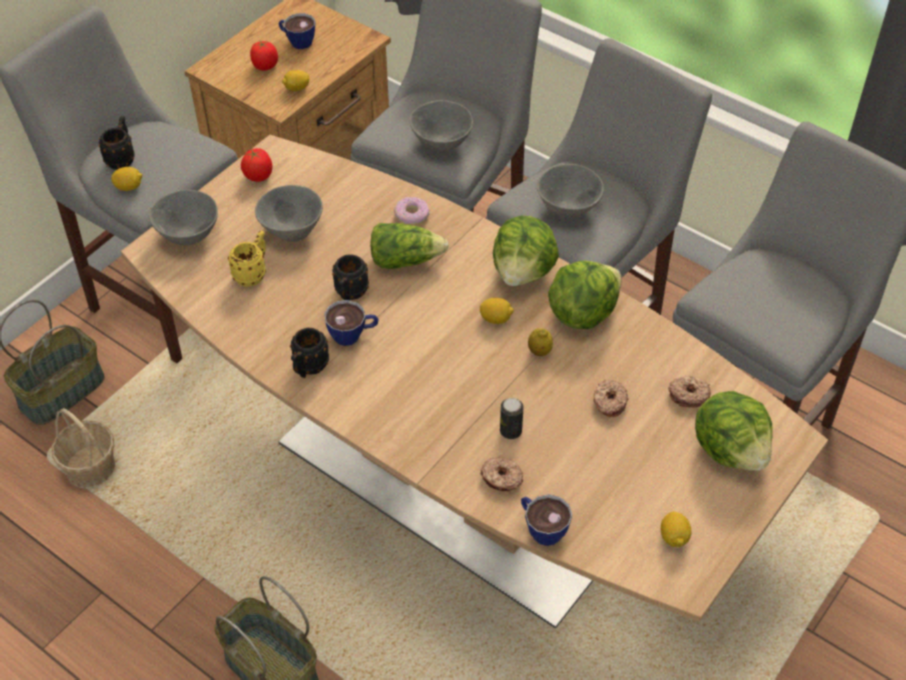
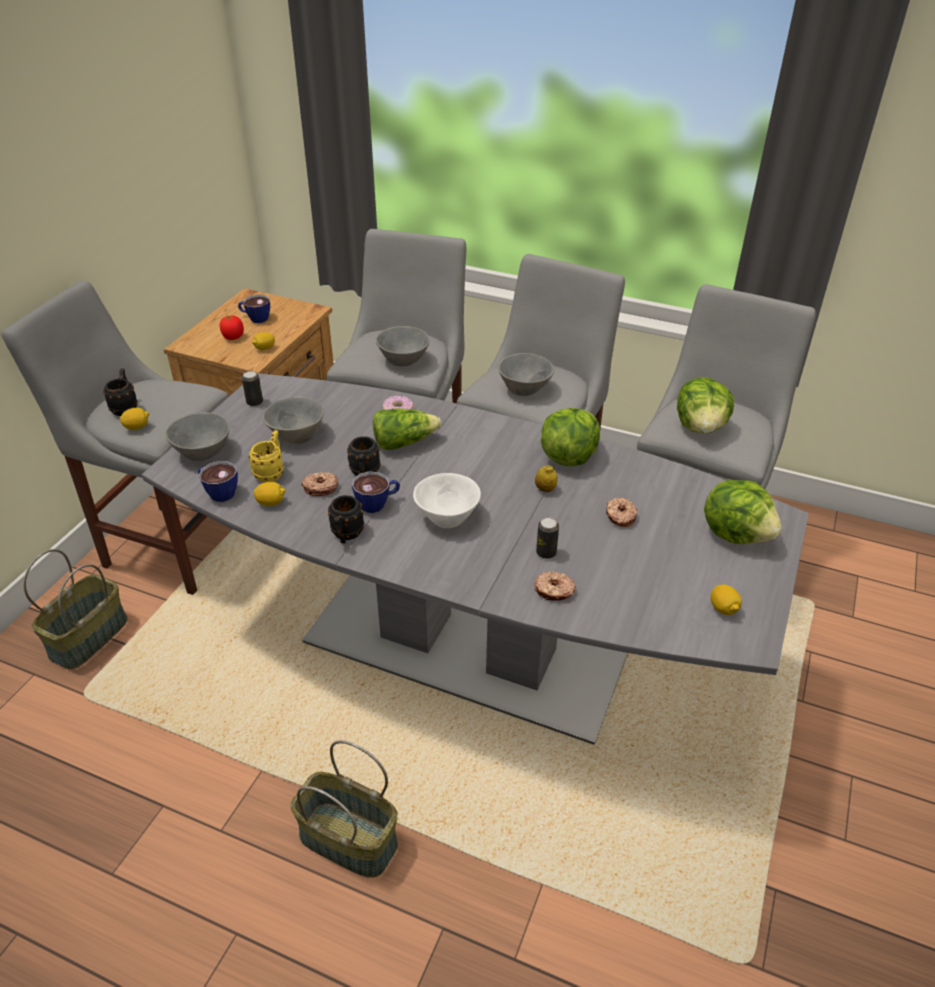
camera: 15 degrees left, 10 degrees down
basket [52,408,115,489] -> none
brown dining table [121,135,828,629] -> grey dining table [142,373,809,745]
tomato [241,148,272,182] -> can [242,371,263,406]
lemon [480,298,514,324] -> lemon moved to [254,482,286,506]
lettuce [493,216,559,286] -> lettuce moved to [677,377,734,434]
cup [521,495,572,546] -> cup moved to [198,461,238,502]
donut [668,376,711,407] -> donut moved to [301,472,338,496]
none -> white bowl [413,473,481,528]

